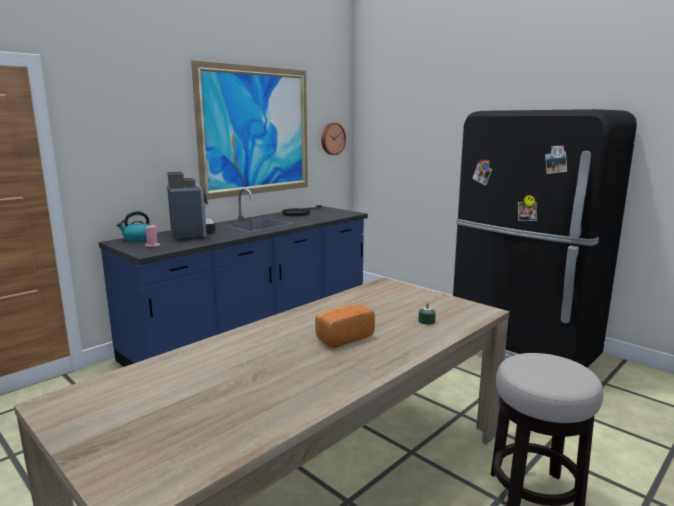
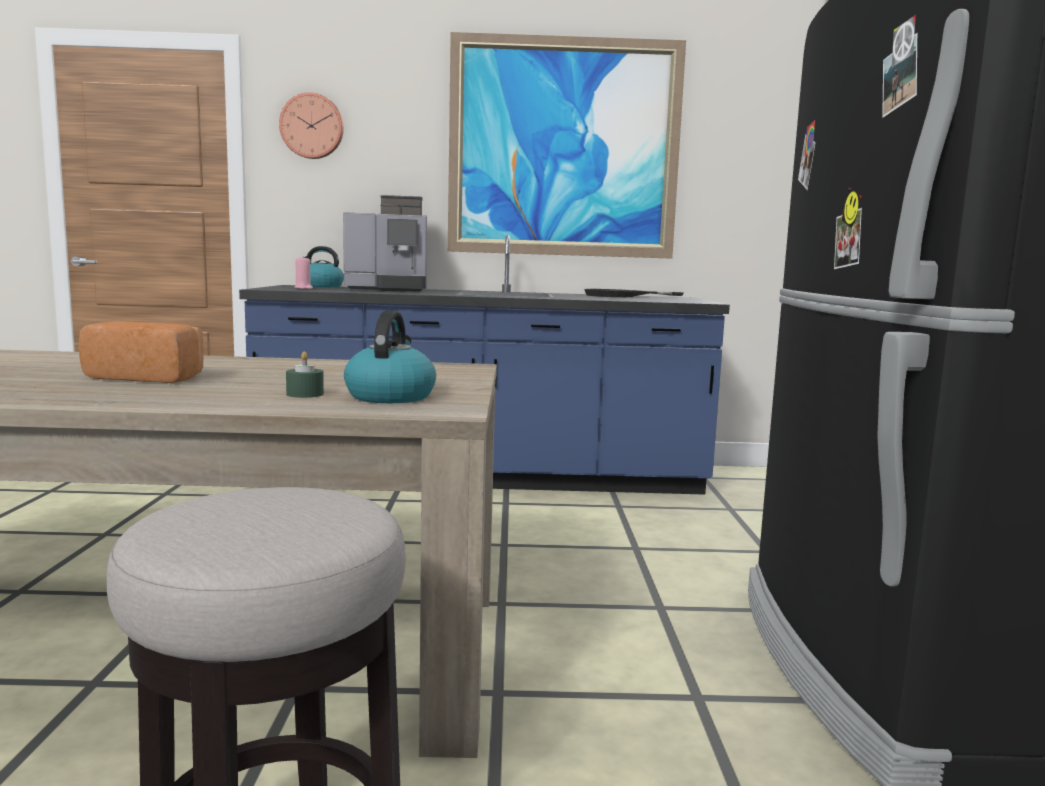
camera: 45 degrees right, 5 degrees down
coffee machine [167,172,216,240] -> coffee machine turned 60 degrees clockwise [343,195,427,292]
wall clock [321,123,346,155] -> wall clock moved to [279,92,344,159]
none -> kettle [344,310,436,403]

